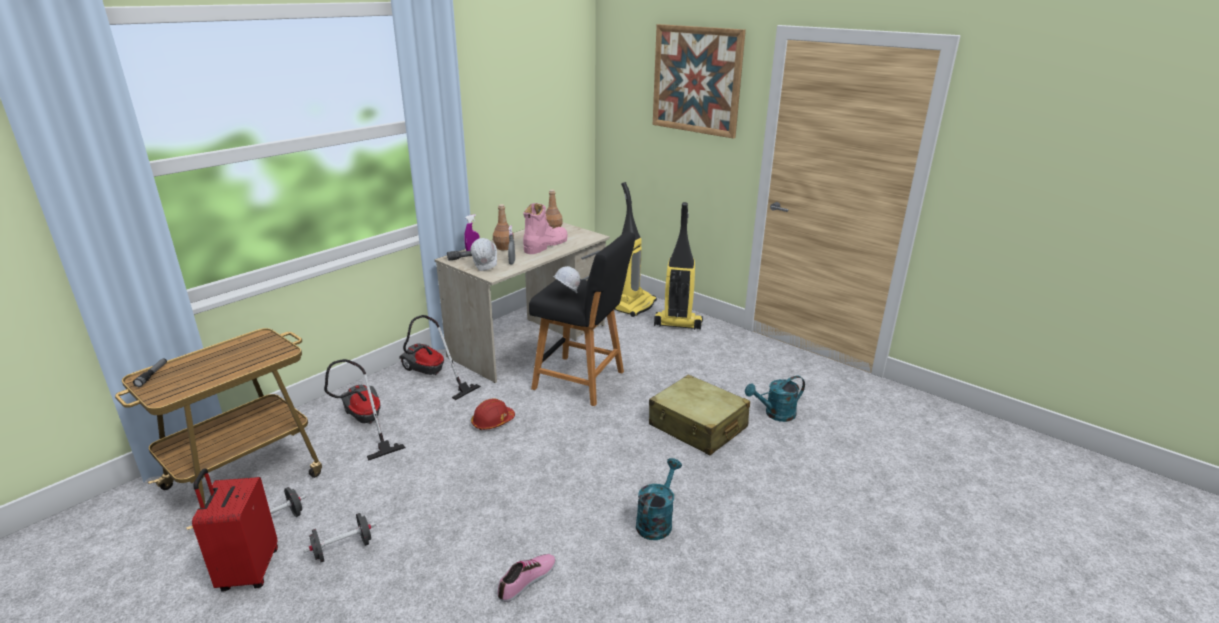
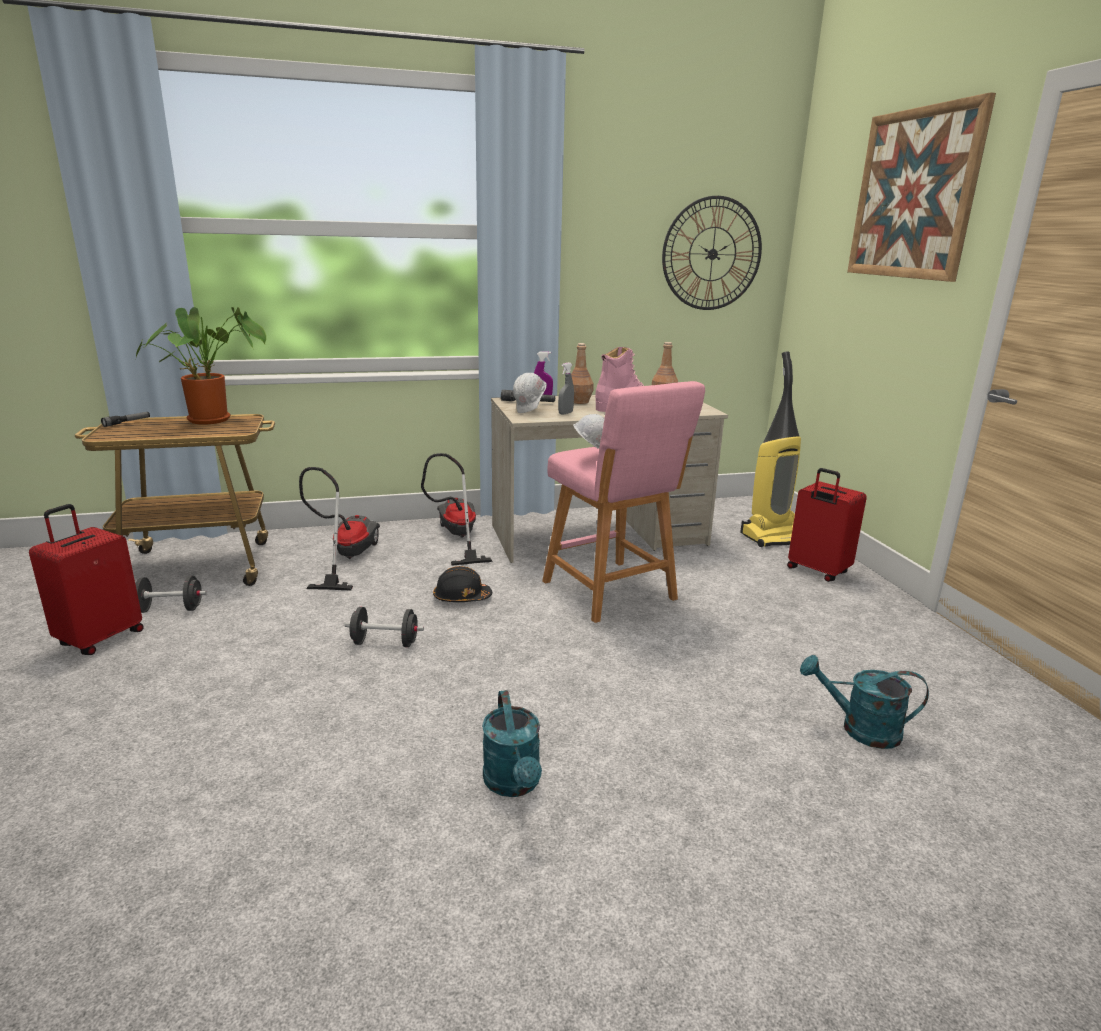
camera: 35 degrees right, 5 degrees down
black dumbbell [303,513,376,562] -> black dumbbell moved to [344,607,424,647]
red hard hat [471,399,515,430] -> black hard hat [433,566,492,602]
shoe [498,554,556,602] -> none
black stool [529,232,635,406] -> pink stool [542,381,705,623]
turquoise watering can [636,458,682,540] -> turquoise watering can turned 105 degrees clockwise [482,690,542,797]
beige suitcase [649,374,750,455] -> none
vacuum cleaner [654,202,703,330] -> red suitcase [787,468,867,582]
none -> potted plant [136,307,266,425]
none -> wall clock [662,196,762,310]

